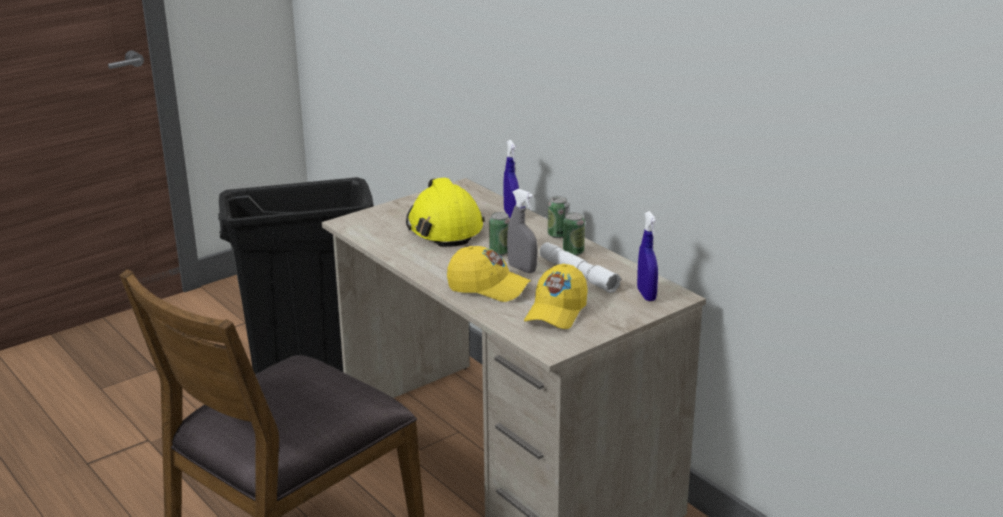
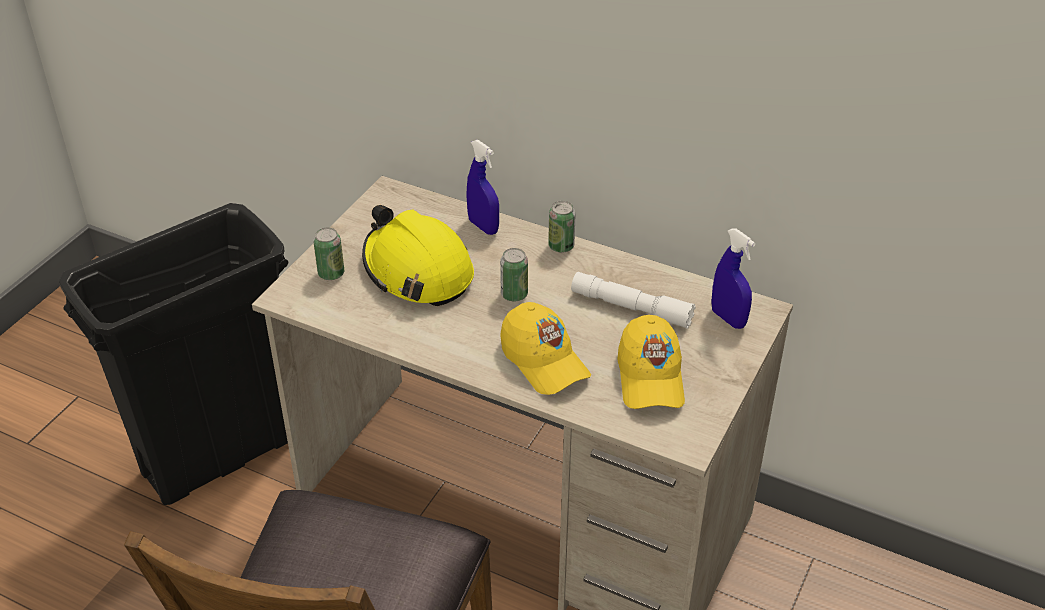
camera: 25 degrees left, 15 degrees up
yellow cap [447,246,531,302] -> yellow cap turned 60 degrees clockwise [500,302,591,395]
grey spray bottle [507,189,538,273] -> none
can [563,212,585,256] -> can moved to [313,227,344,280]

